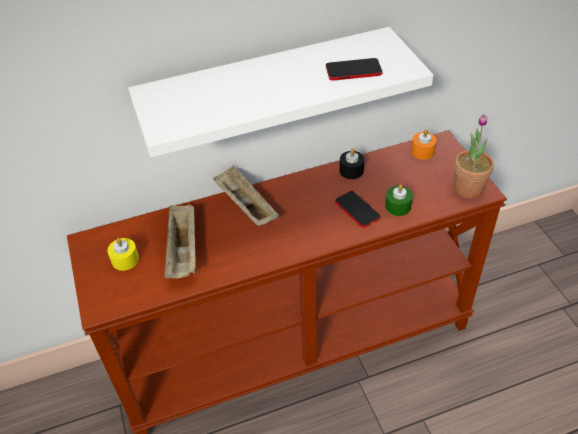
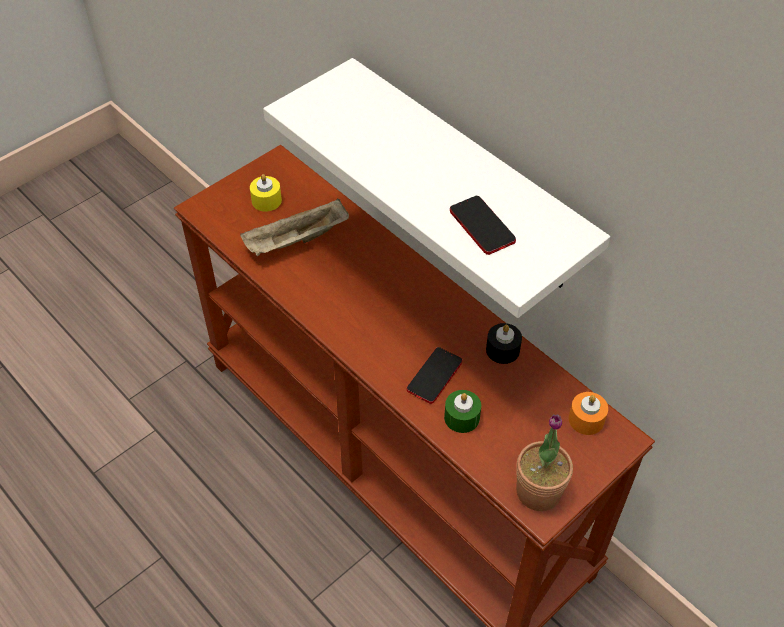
camera: 65 degrees right, 5 degrees up
beige tray [213,165,279,226] -> none

